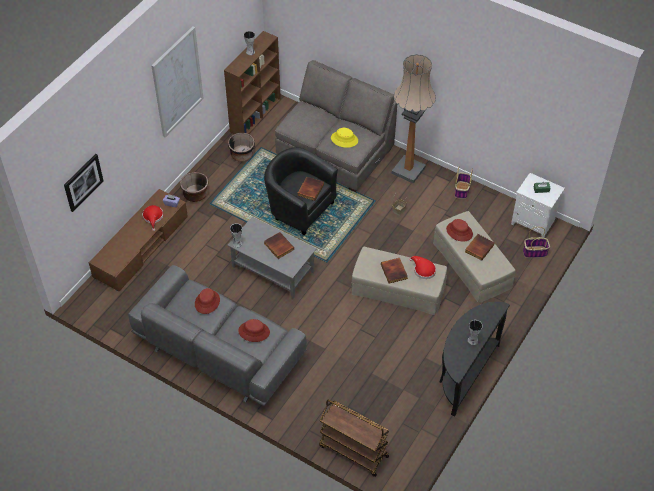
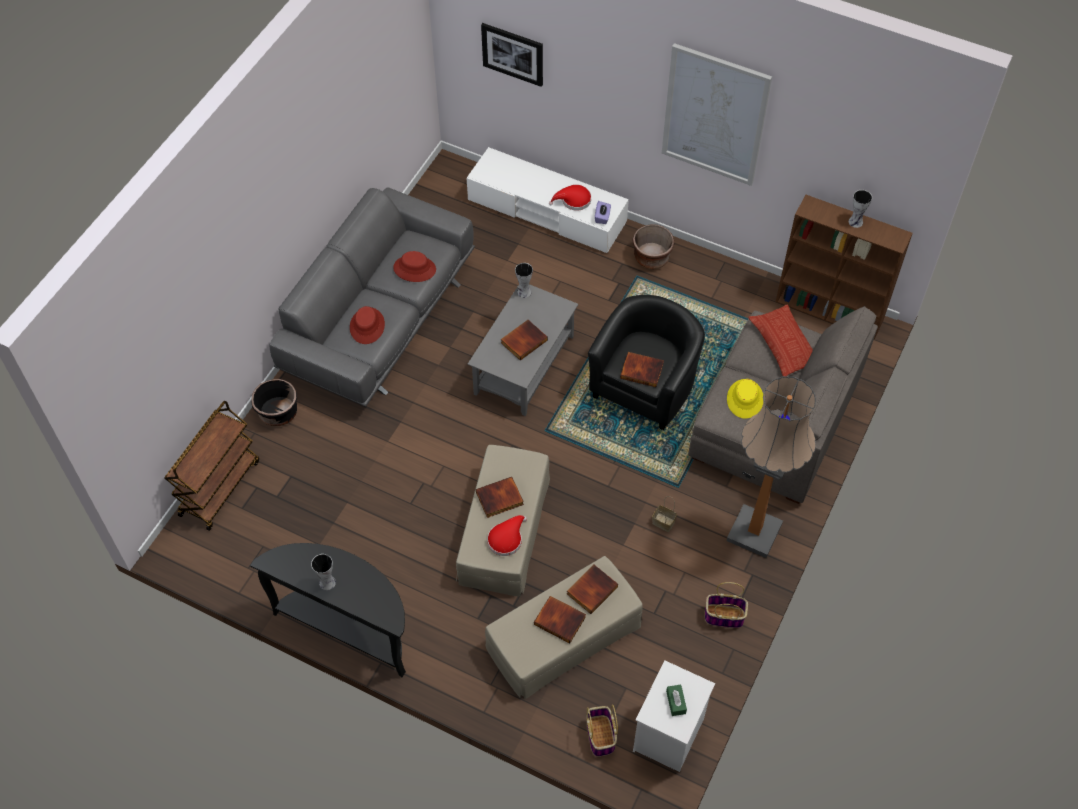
camera: 85 degrees right, 5 degrees up
brown tv stand [89,189,188,291] -> white tv stand [467,147,629,253]
black planter [228,133,255,162] -> black planter moved to [251,379,297,426]
red hat [446,219,473,242] -> book [567,565,618,614]
none -> pillow [748,305,813,376]

